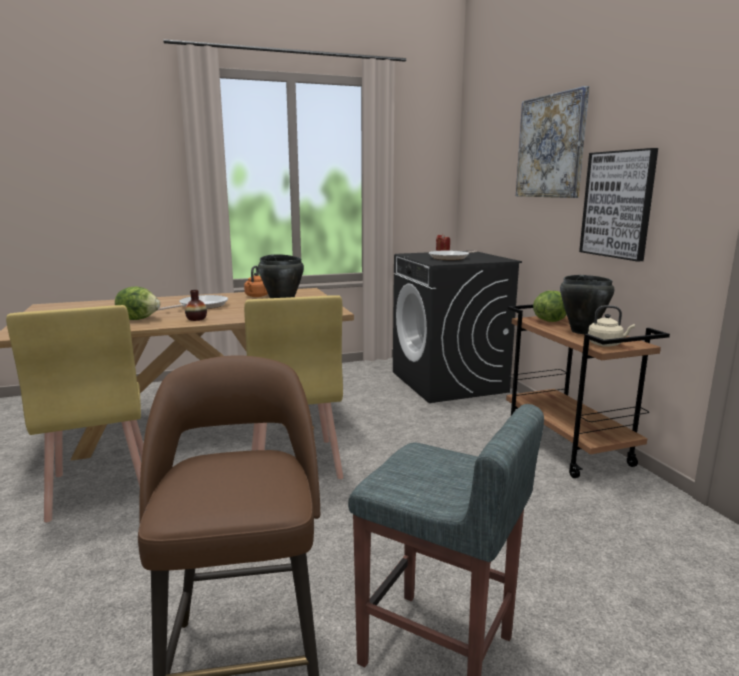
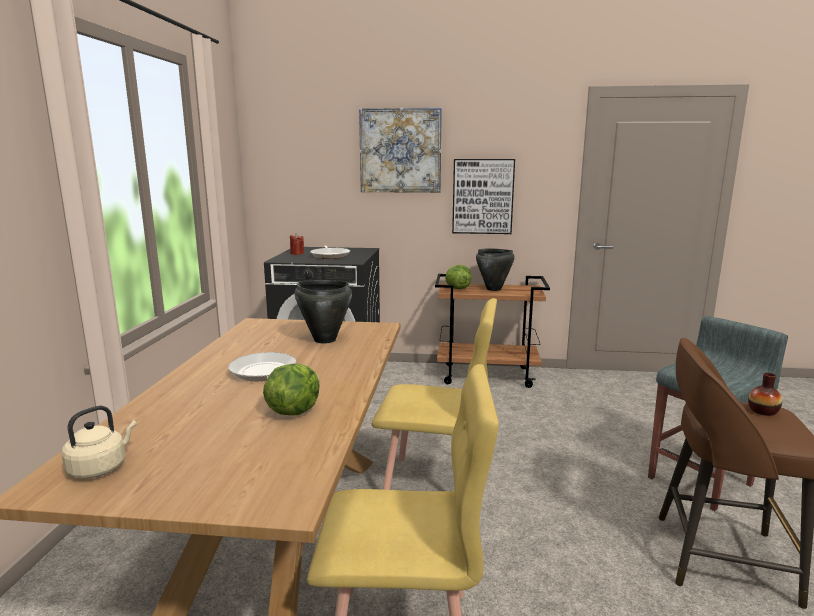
camera: 65 degrees left, 0 degrees up
vase [185,290,207,321] -> vase moved to [748,373,782,416]
orange kettle [244,266,268,297] -> none
beige kettle [588,305,635,347] -> beige kettle moved to [62,406,136,479]

